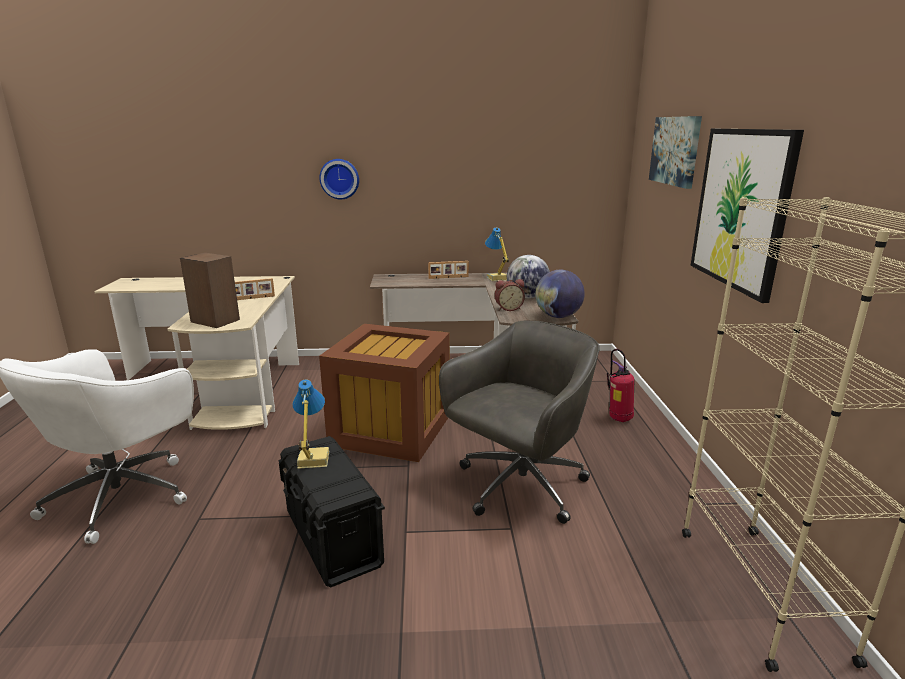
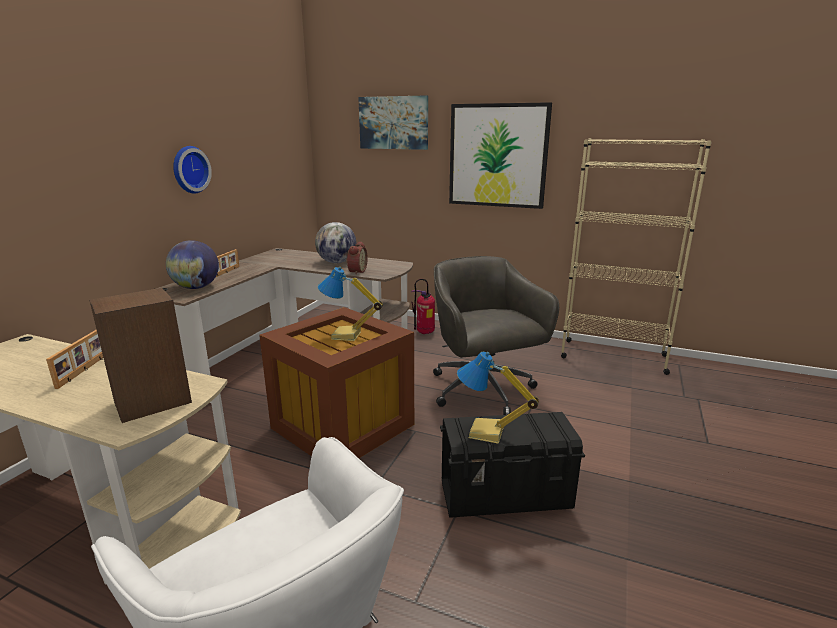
camera: 65 degrees left, 0 degrees up
wall clock [319,159,359,199] -> wall clock moved to [173,146,212,194]
table lamp [485,227,509,281] -> table lamp moved to [317,267,383,341]
globe [535,270,585,318] -> globe moved to [166,240,219,289]

